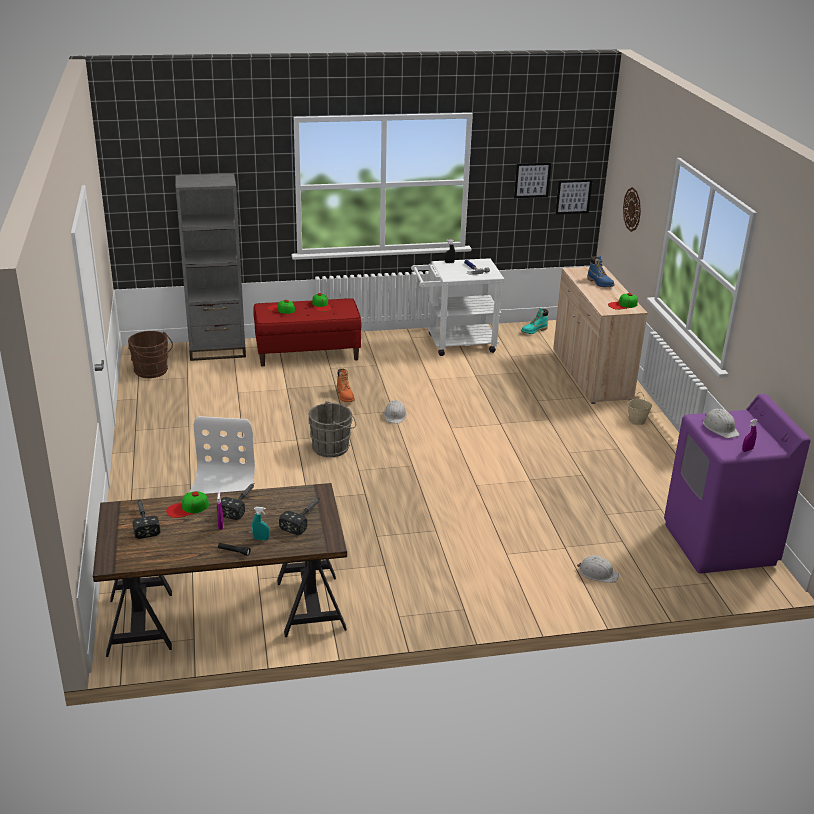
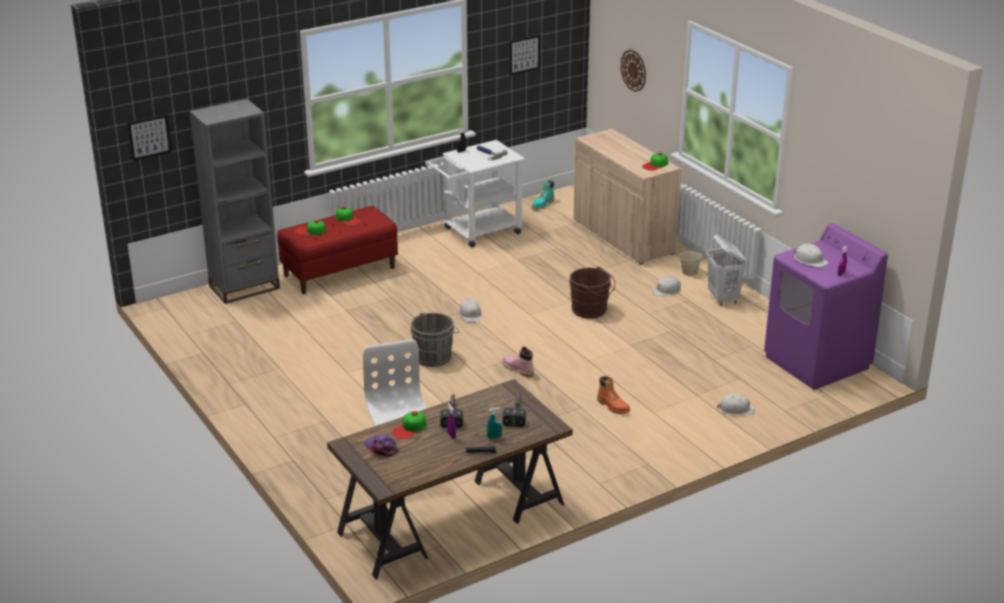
camera: 20 degrees left, 0 degrees up
brown bucket [128,331,173,378] -> brown bucket moved to [570,267,615,319]
hammer [133,500,160,539] -> purple cap [365,434,399,457]
orange boot [337,369,355,402] -> orange boot moved to [597,376,630,414]
picture [555,179,592,214] -> picture moved to [127,114,172,161]
blue boot [587,256,615,287] -> none
none -> pink boot [503,347,534,378]
none -> white hard hat [651,276,681,296]
none -> white laundry basket [707,234,746,306]

